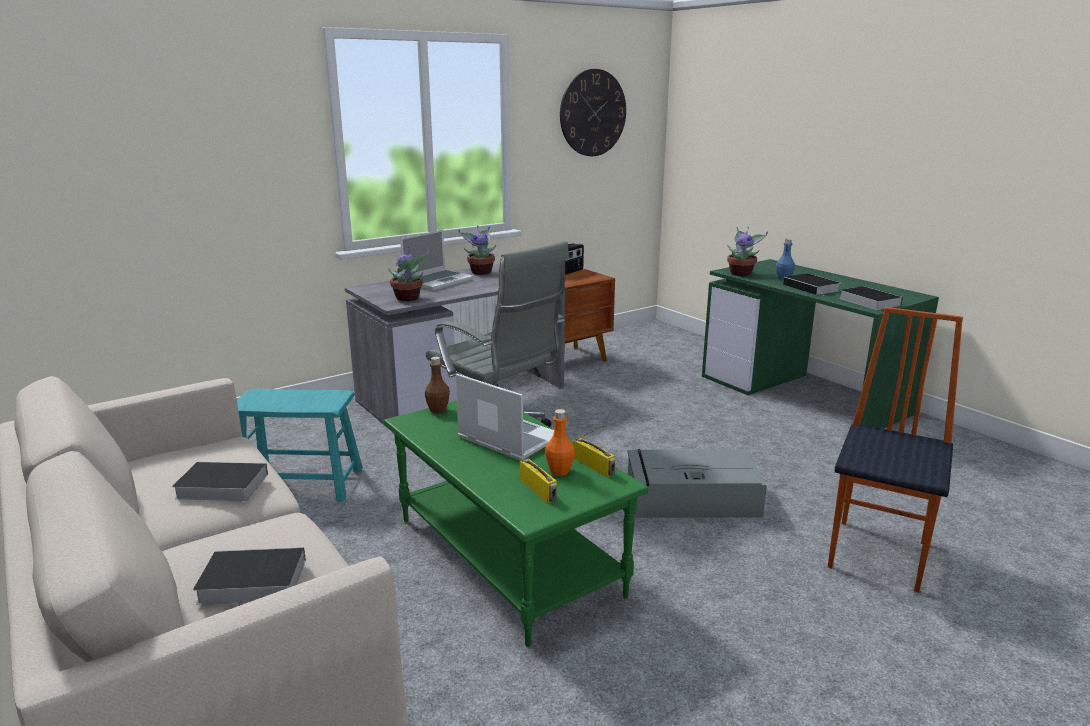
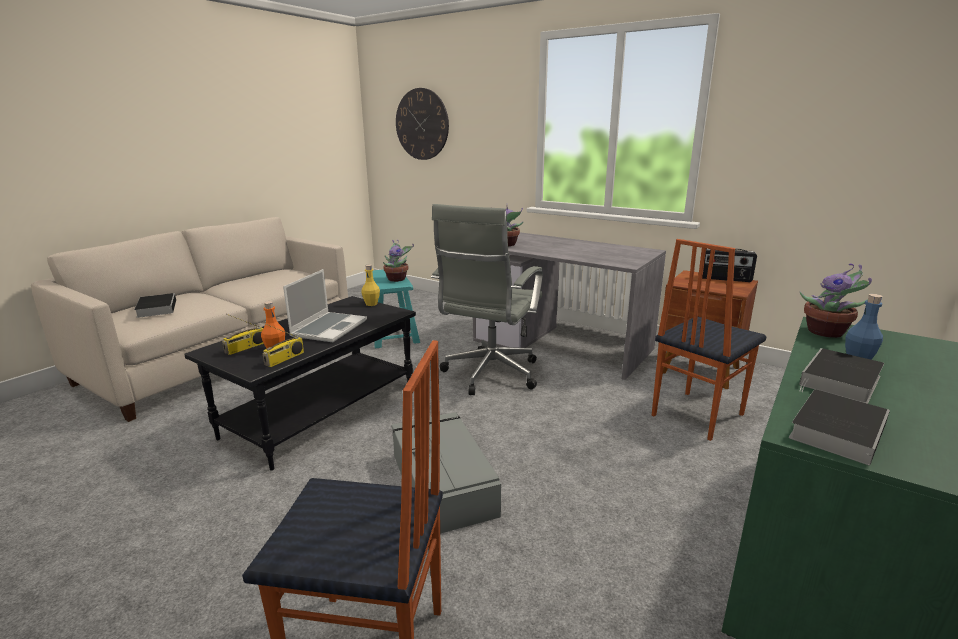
camera: 70 degrees right, 0 degrees up
book [172,462,268,501] -> none
green coffee table [384,401,649,647] -> black coffee table [184,296,416,471]
laptop [400,230,474,291] -> none
brown bottle [425,357,450,413] -> yellow bottle [361,264,380,306]
potted plant [458,226,497,275] -> potted plant moved to [383,240,414,282]
wall clock [560,69,626,156] -> wall clock moved to [396,88,449,160]
none -> chair [652,239,767,441]

